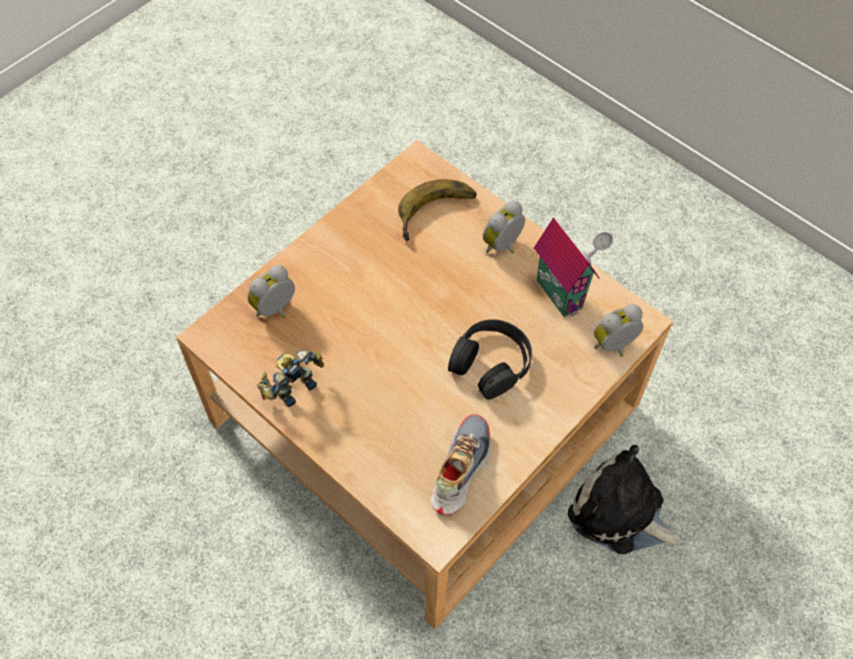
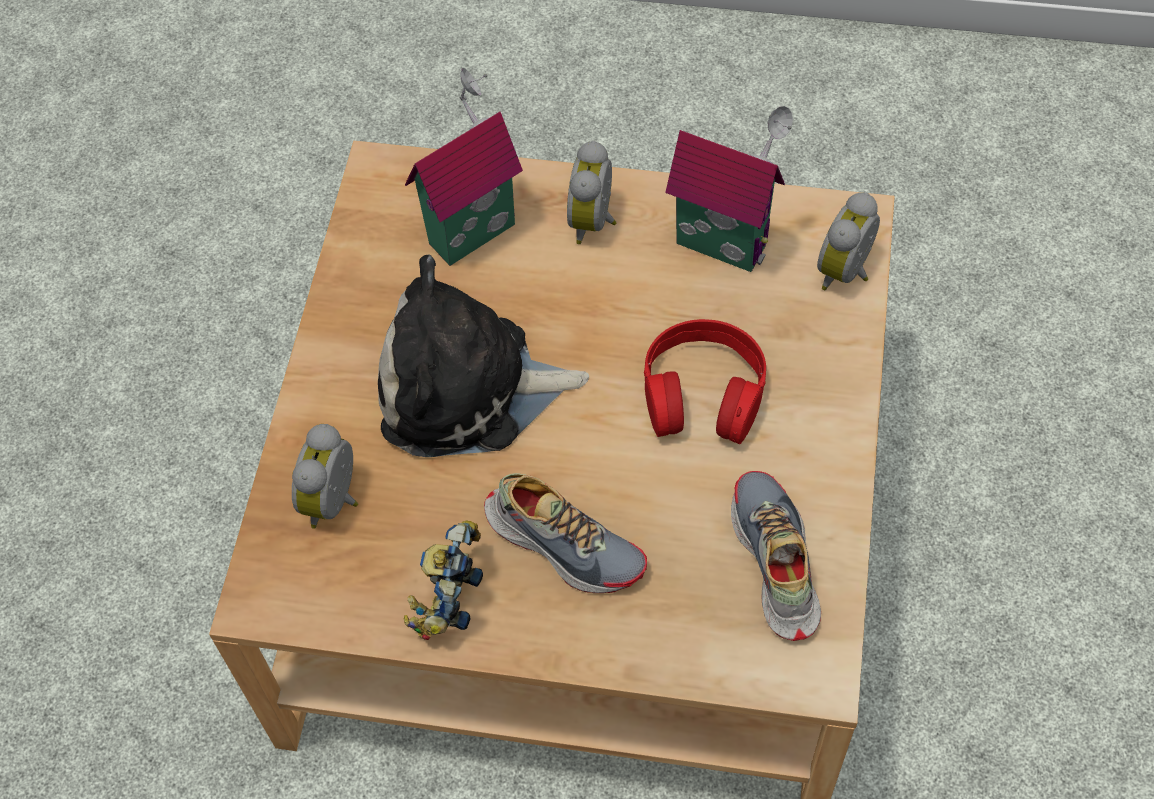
camera: 30 degrees left, 0 degrees up
banana [398,179,477,241] -> toy house [405,68,523,266]
black headphones [448,319,532,400] -> red headphones [644,319,766,444]
plush toy [568,445,683,554] -> plush toy moved to [378,255,589,457]
none -> shoe [484,473,647,593]

